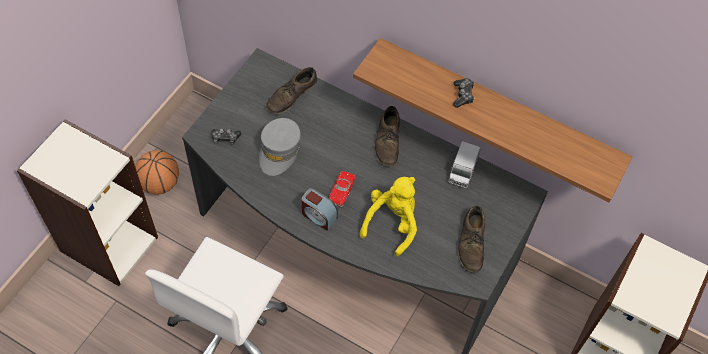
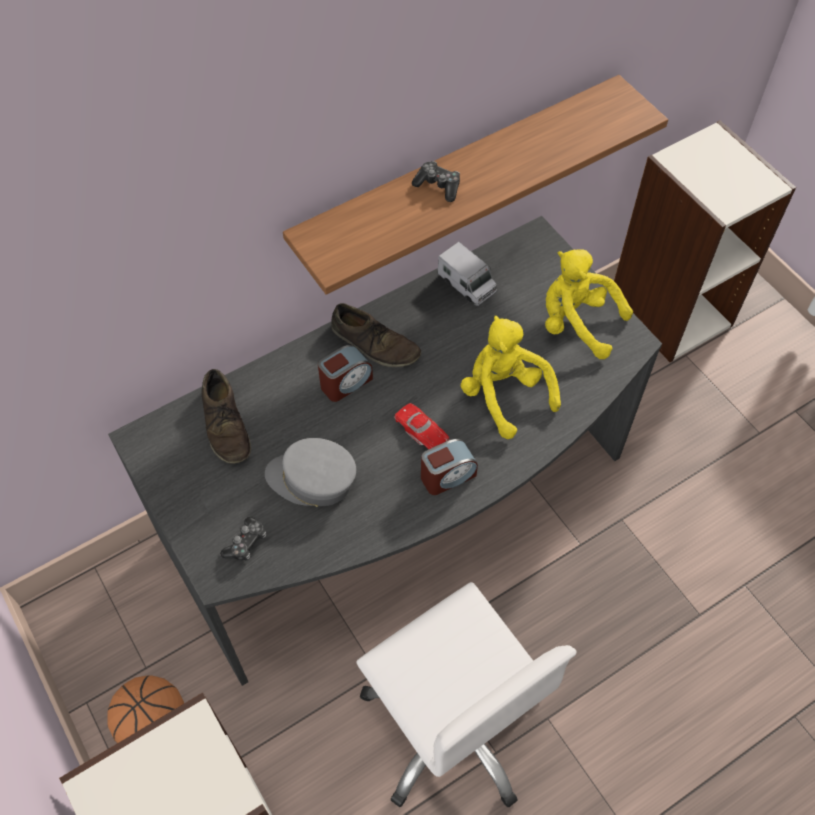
camera: 60 degrees left, 0 degrees up
grey cap [259,118,301,176] -> grey cap turned 150 degrees clockwise [265,438,356,507]
brown shoe [458,206,485,273] -> yellow plush toy [545,249,633,359]
none -> alarm clock [318,345,373,402]

